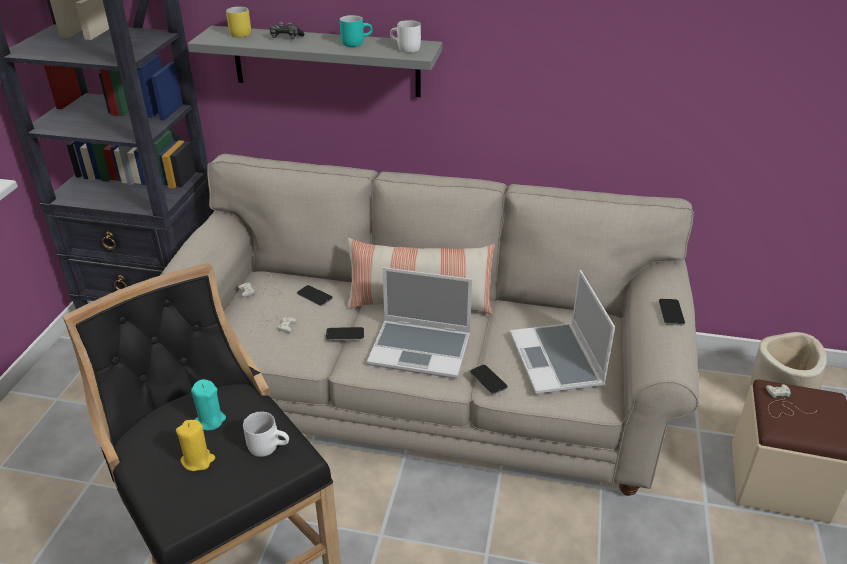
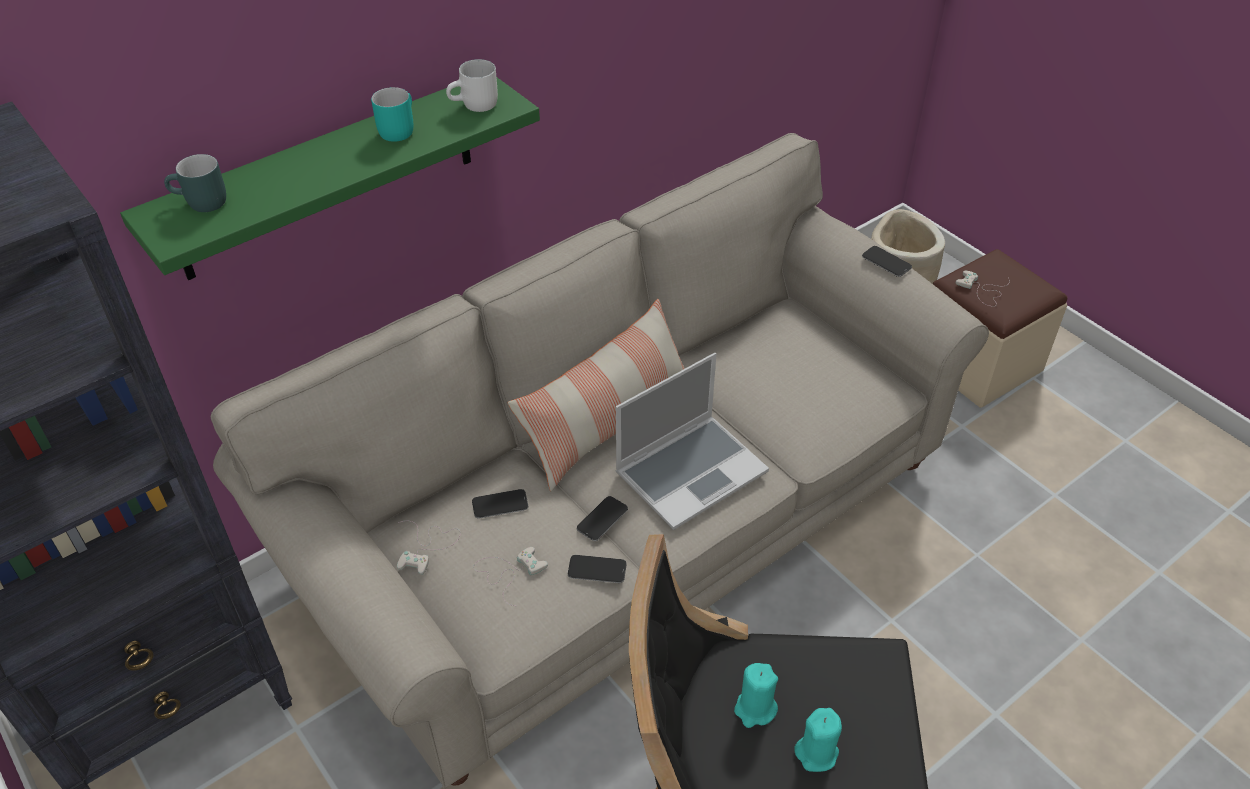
camera: 50 degrees left, 10 degrees up
yellow candle [176,420,215,471] -> turquoise candle [794,708,842,772]
grey shelf [188,26,442,97] -> green shelf [120,77,540,280]
yellow mug [226,6,251,37] -> turquoise mug [164,154,226,212]
white mug [243,411,289,457] -> none
game controller [269,22,305,39] -> none
phone [470,365,508,395] -> phone moved to [568,555,627,583]
laptop [510,270,615,394] -> none

